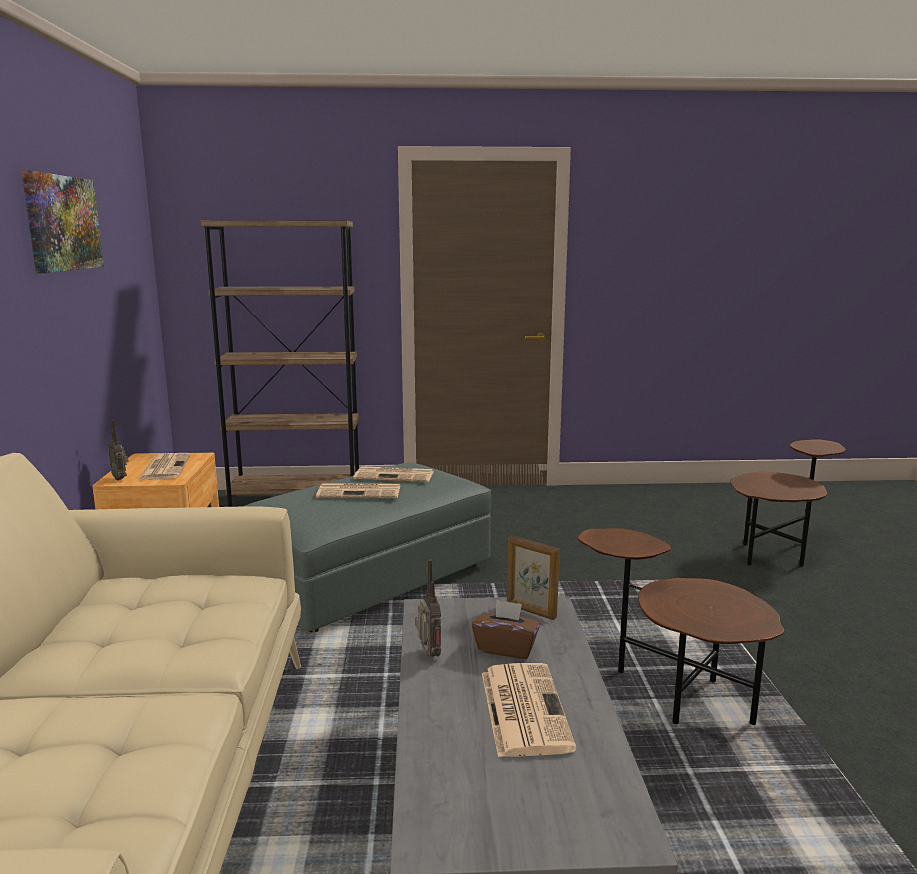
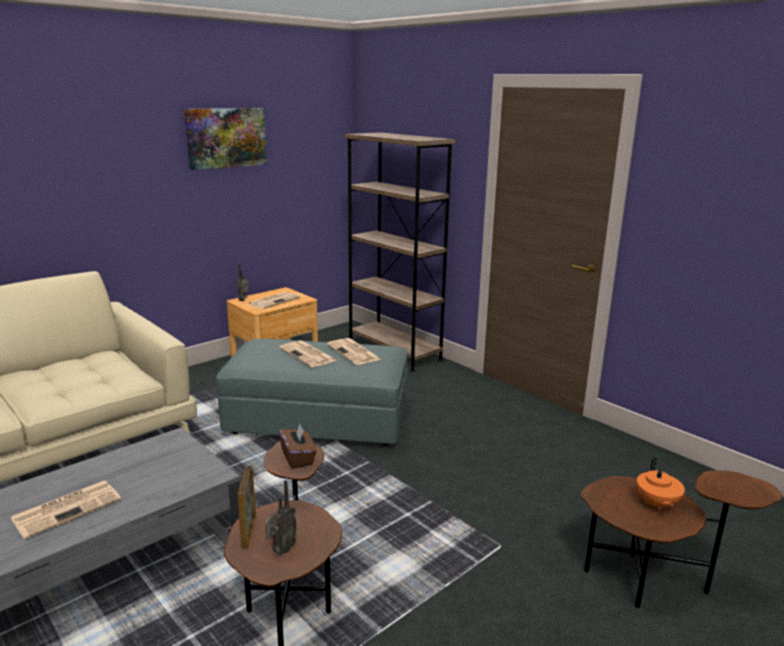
camera: 50 degrees right, 5 degrees up
radio [415,559,441,657] -> radio moved to [265,480,297,555]
brown tissue box [472,599,540,659] -> brown tissue box moved to [279,424,317,469]
picture frame [507,536,560,620] -> picture frame moved to [237,466,256,549]
none -> orange teapot [637,458,685,511]

